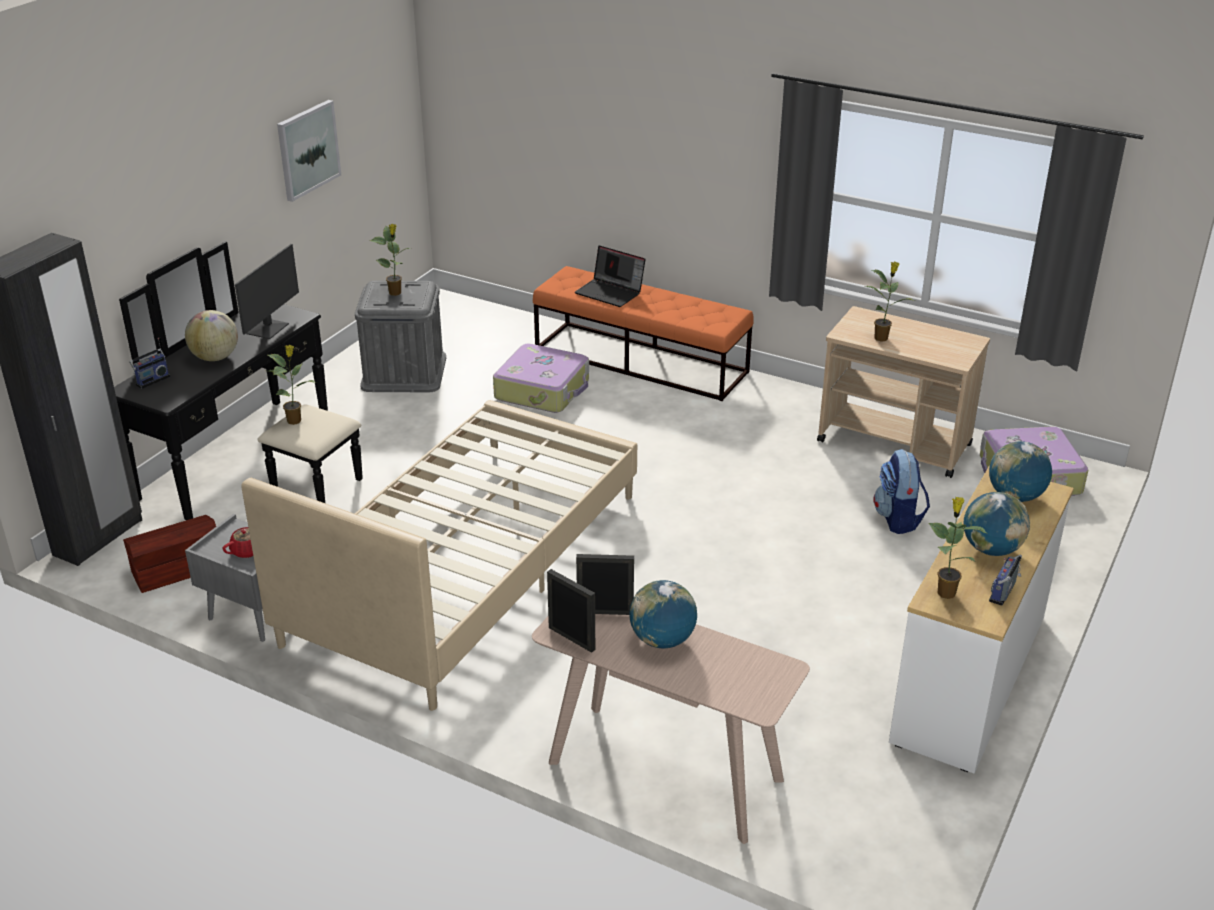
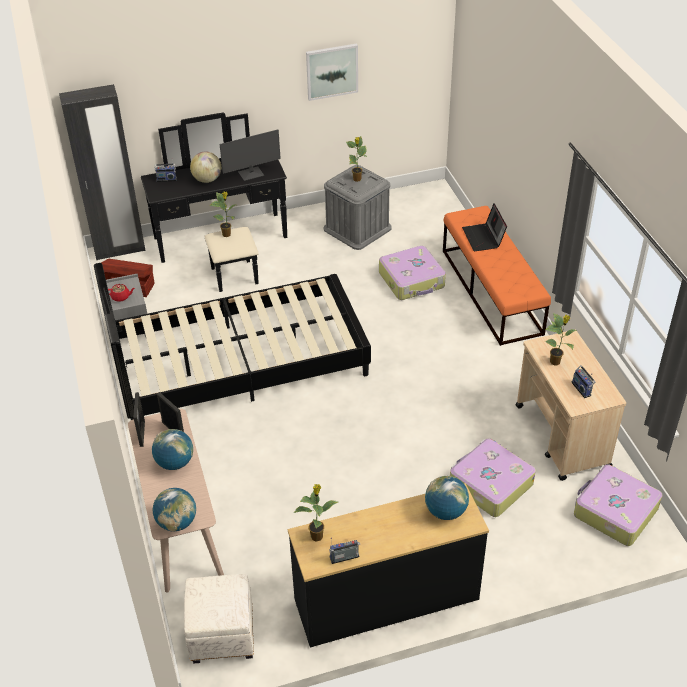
camera: 45 degrees right, 10 degrees up
beige bed [241,400,637,711] -> black bed [94,263,371,420]
backpack [874,449,930,534] -> suitcase [450,438,536,517]
white dresser [889,465,1074,774] -> black dresser [288,483,489,648]
globe [964,492,1030,556] -> globe moved to [153,488,196,532]
none -> white ottoman [184,574,254,664]
none -> radio [571,365,595,398]

